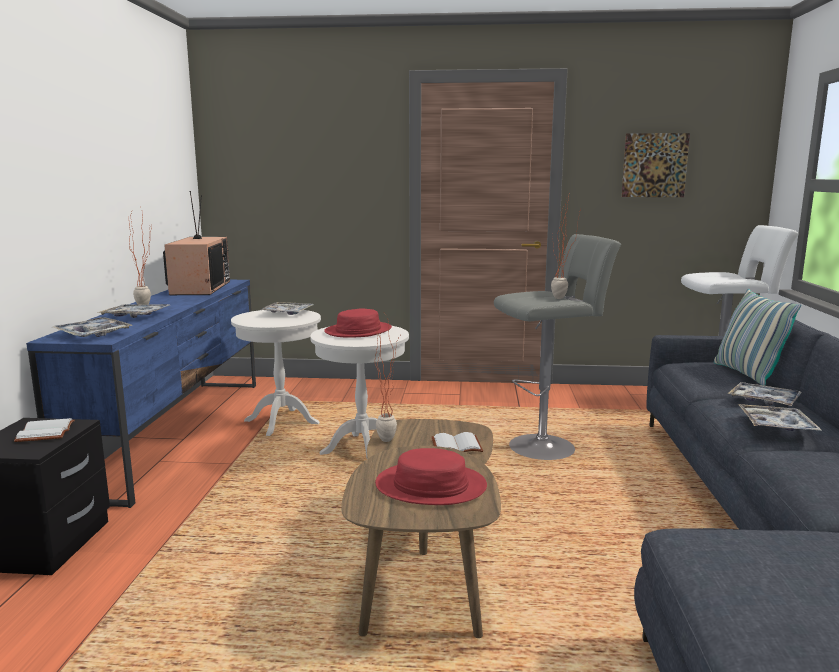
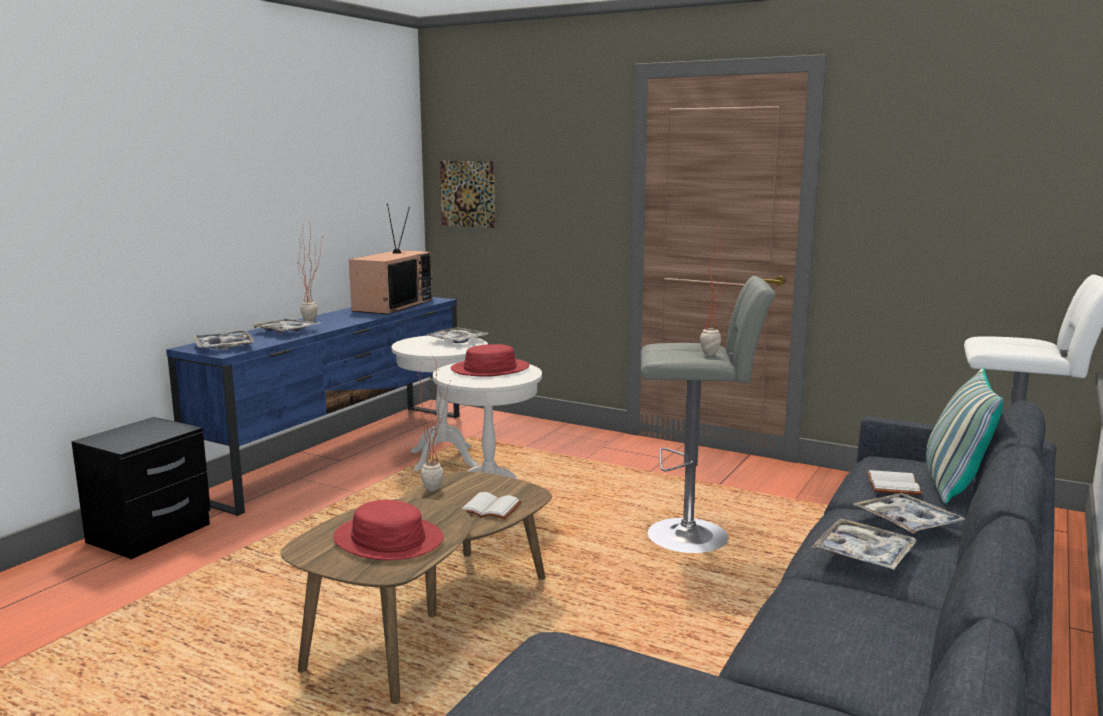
camera: 25 degrees right, 0 degrees up
white book [14,418,75,442] -> white book moved to [866,470,922,495]
picture [622,133,690,197] -> picture moved to [440,161,495,228]

